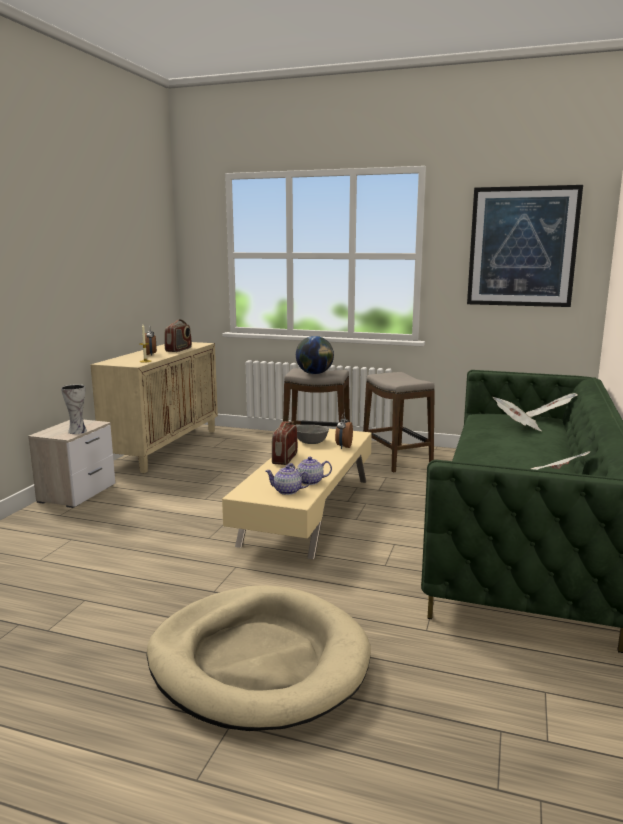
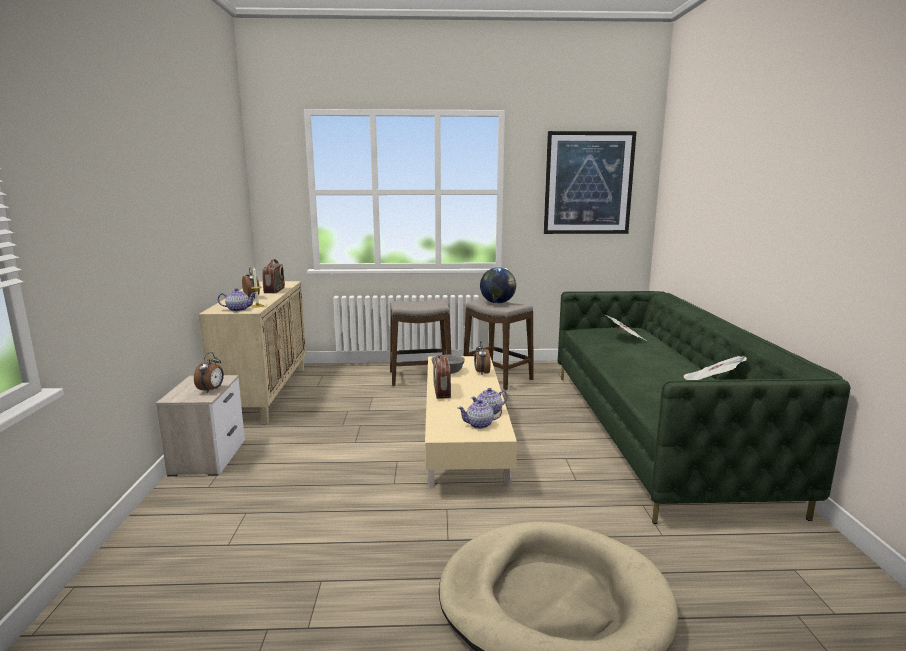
camera: 20 degrees left, 0 degrees up
vase [61,384,87,434] -> alarm clock [194,352,224,393]
globe [296,336,334,374] -> globe moved to [480,267,516,304]
newspaper [526,393,578,417] -> none
none -> teapot [218,288,256,312]

